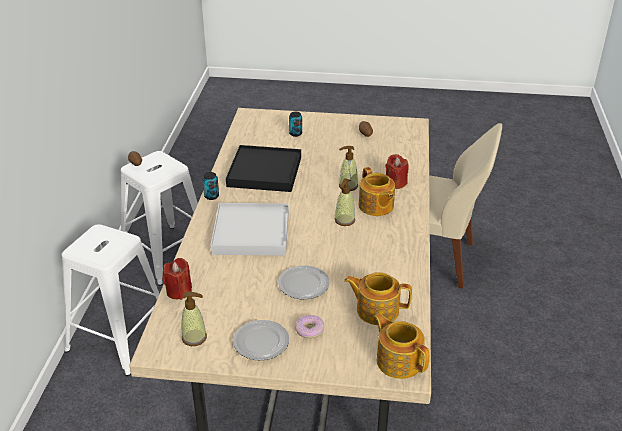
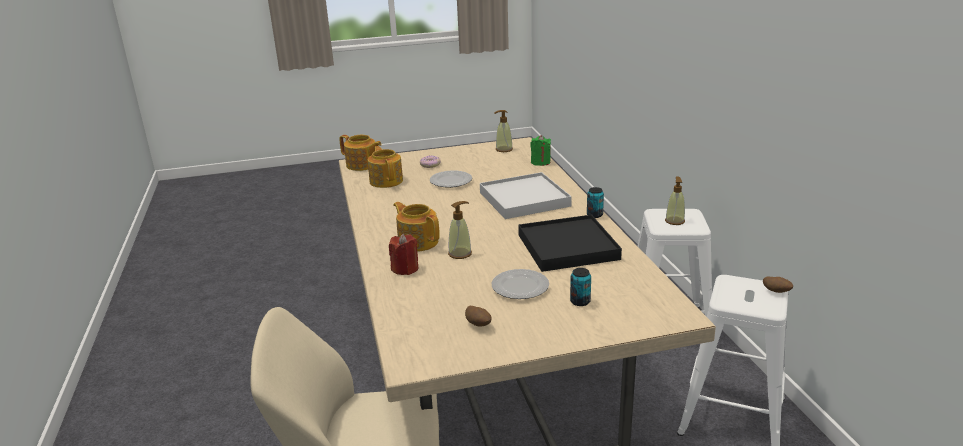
camera: 160 degrees right, 10 degrees down
red candle [162,258,192,300] -> green candle [530,135,551,166]
plate [233,320,289,360] -> plate moved to [492,269,549,299]
soap dispenser [335,178,355,226] -> soap dispenser moved to [665,177,685,225]
teapot [344,272,412,325] -> teapot turned 105 degrees counterclockwise [368,146,403,188]

